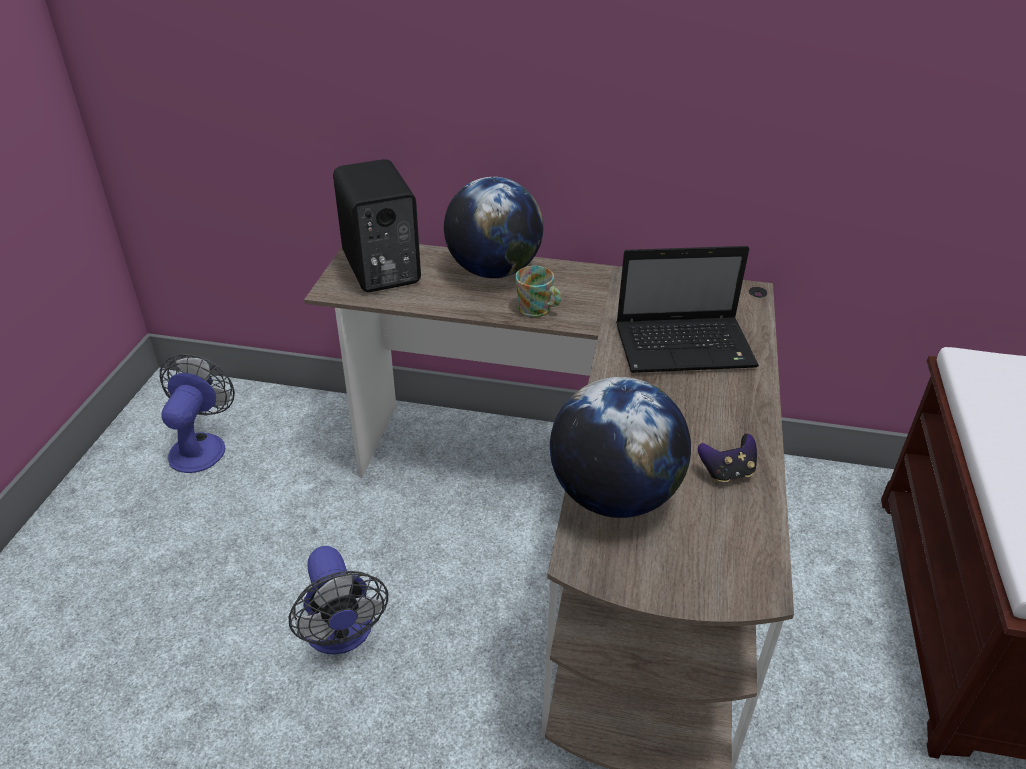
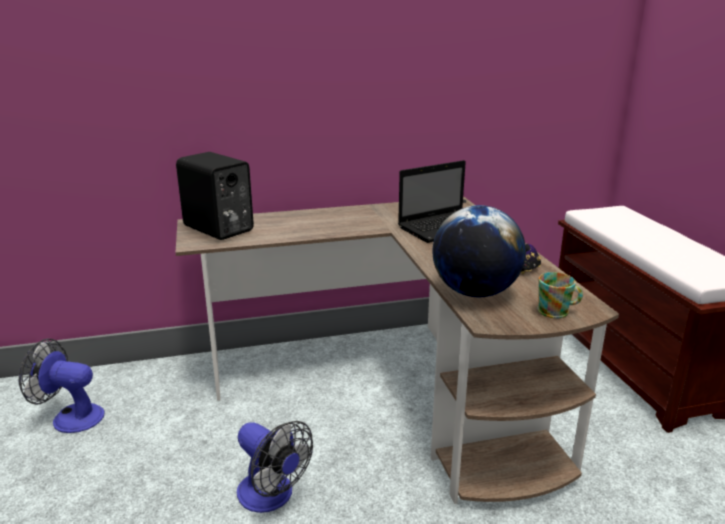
camera: 25 degrees left, 15 degrees down
fan [160,354,235,473] -> fan turned 60 degrees counterclockwise [19,339,105,433]
globe [444,177,543,278] -> none
mug [515,266,561,317] -> mug moved to [537,272,583,319]

